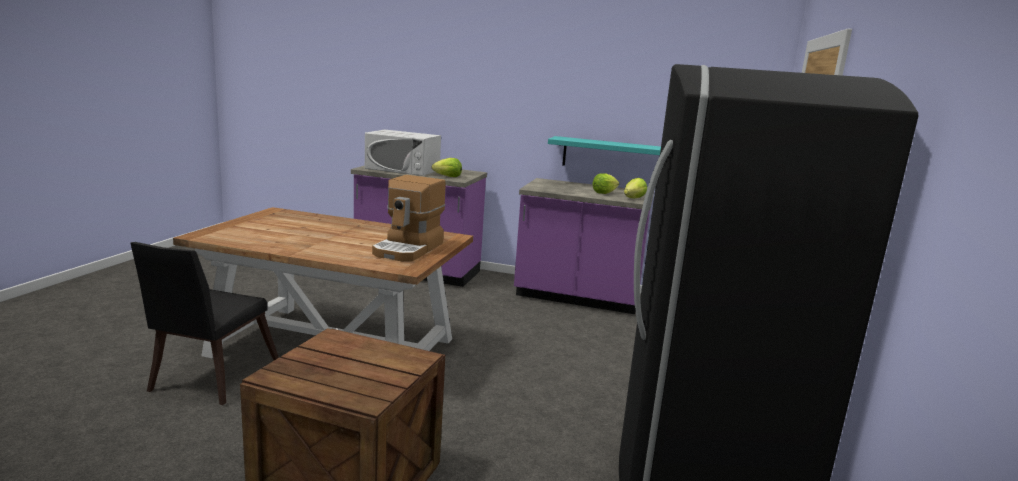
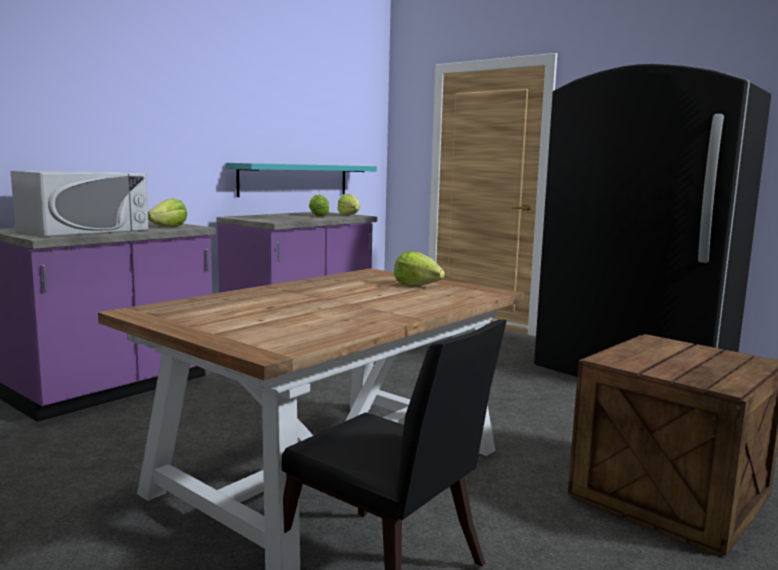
camera: 65 degrees left, 5 degrees down
coffee machine [372,175,446,261] -> lettuce [394,251,445,286]

